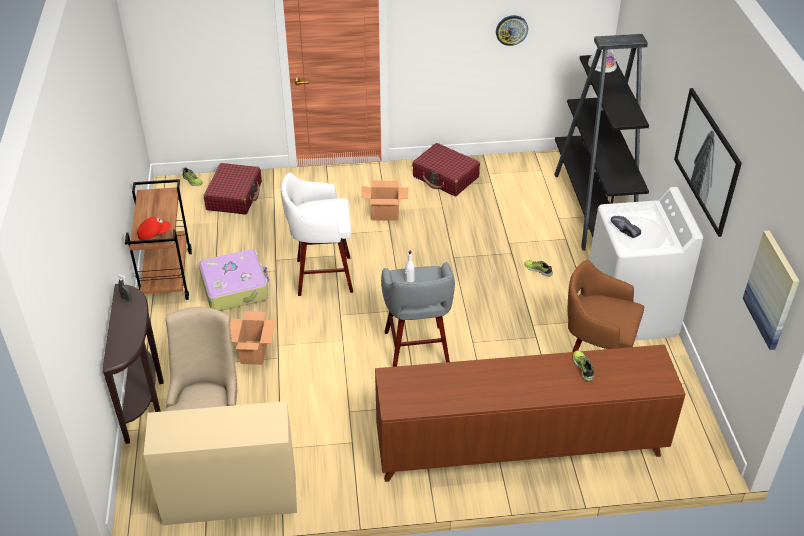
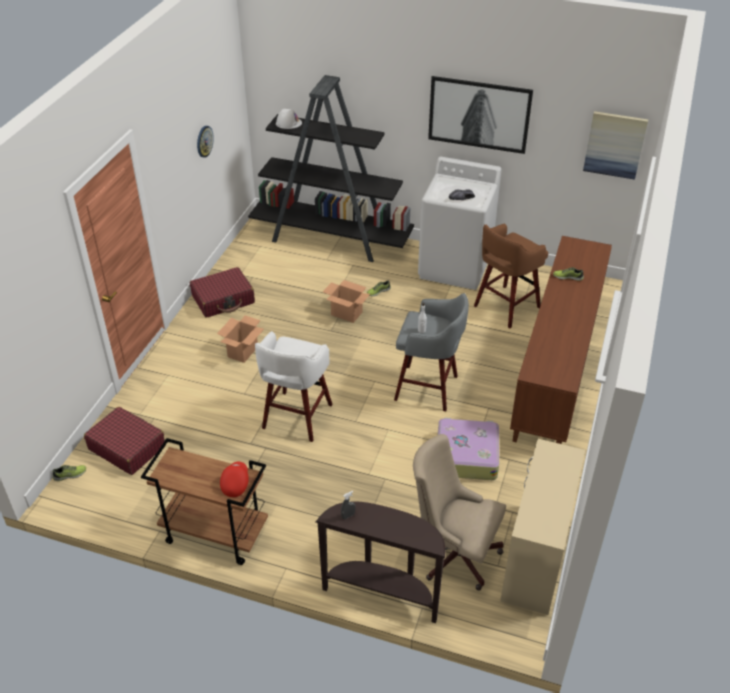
camera: 65 degrees left, 0 degrees up
suitcase [199,250,269,311] -> suitcase moved to [438,418,499,480]
cardboard box [230,311,276,365] -> cardboard box moved to [323,280,370,323]

